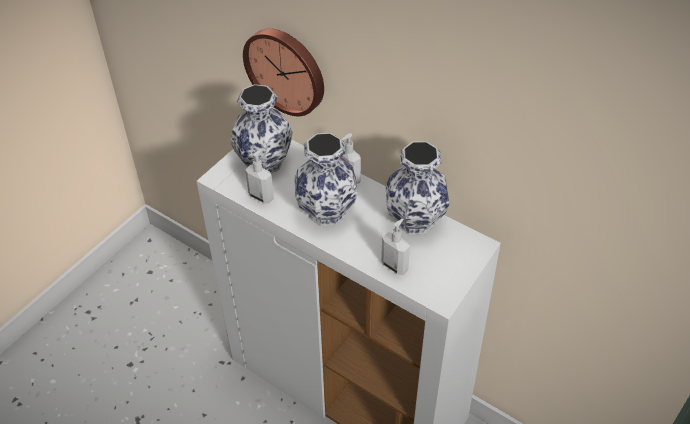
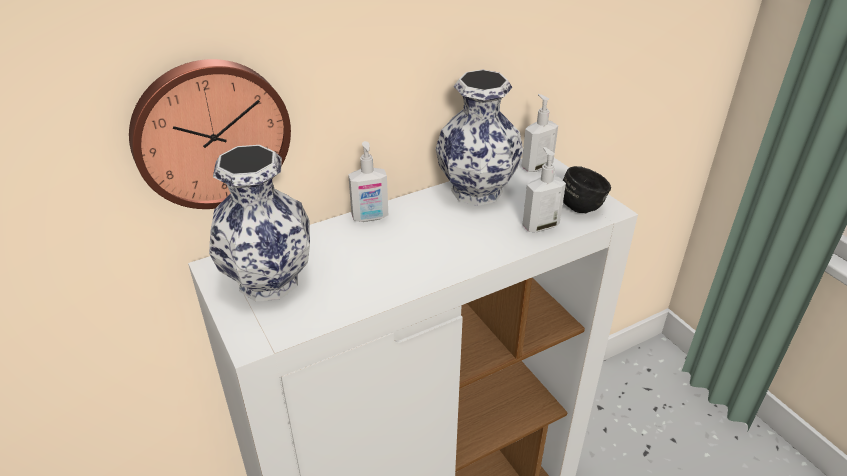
camera: 65 degrees left, 10 degrees down
soap dispenser [245,149,274,204] -> soap dispenser moved to [521,94,558,172]
vase [294,133,358,226] -> none
none -> black mug [563,166,611,213]

